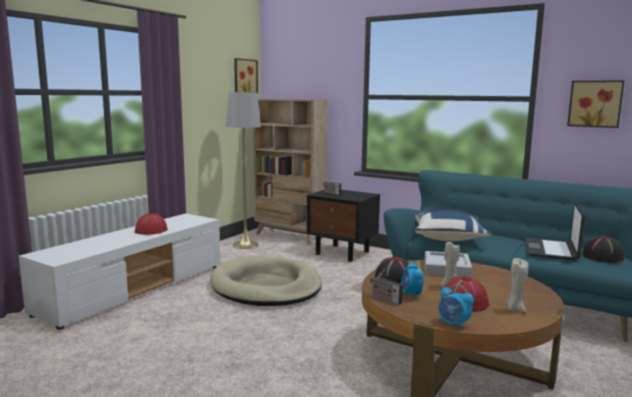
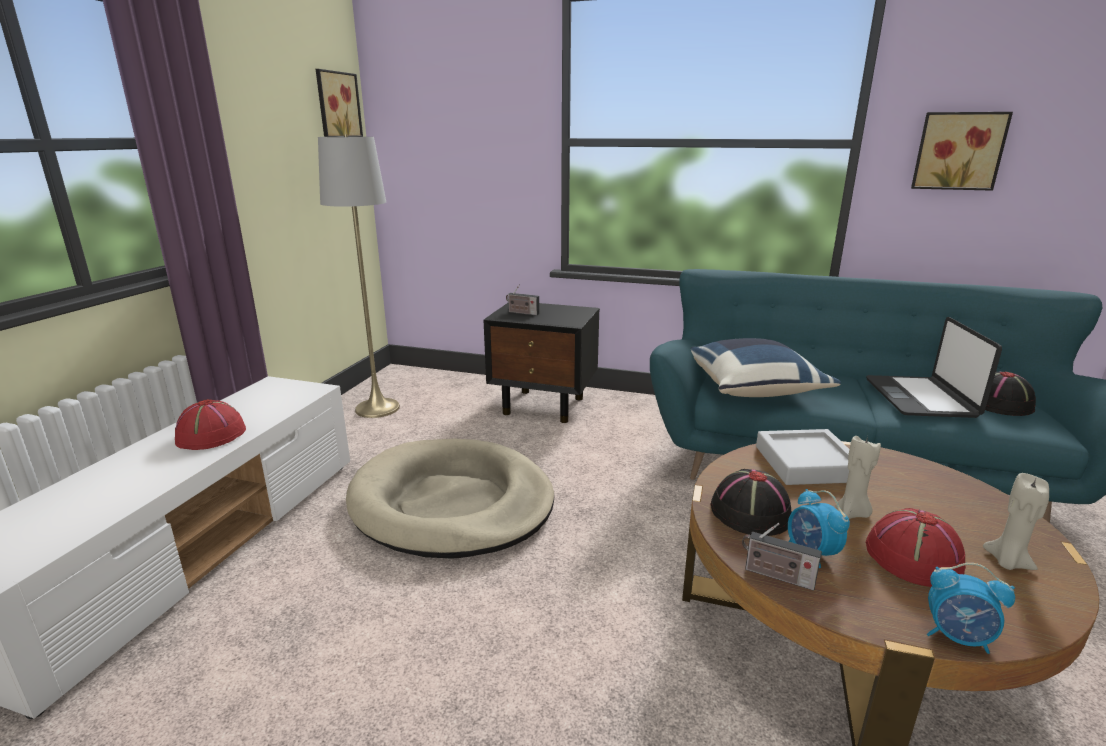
camera: 15 degrees left, 10 degrees up
beige bookcase [253,98,327,245] -> none

